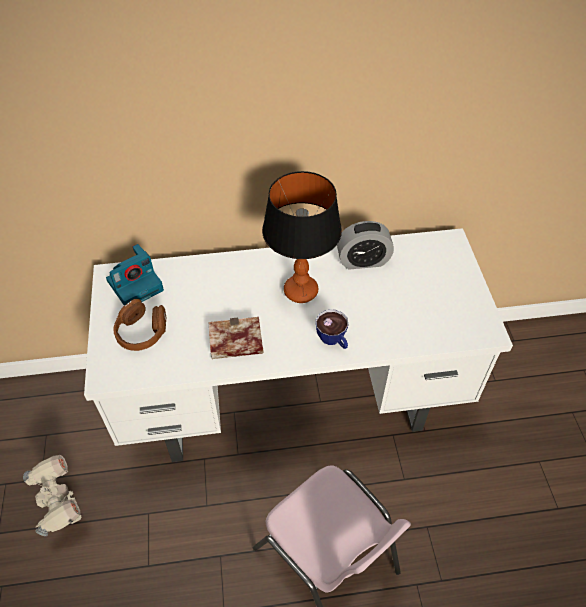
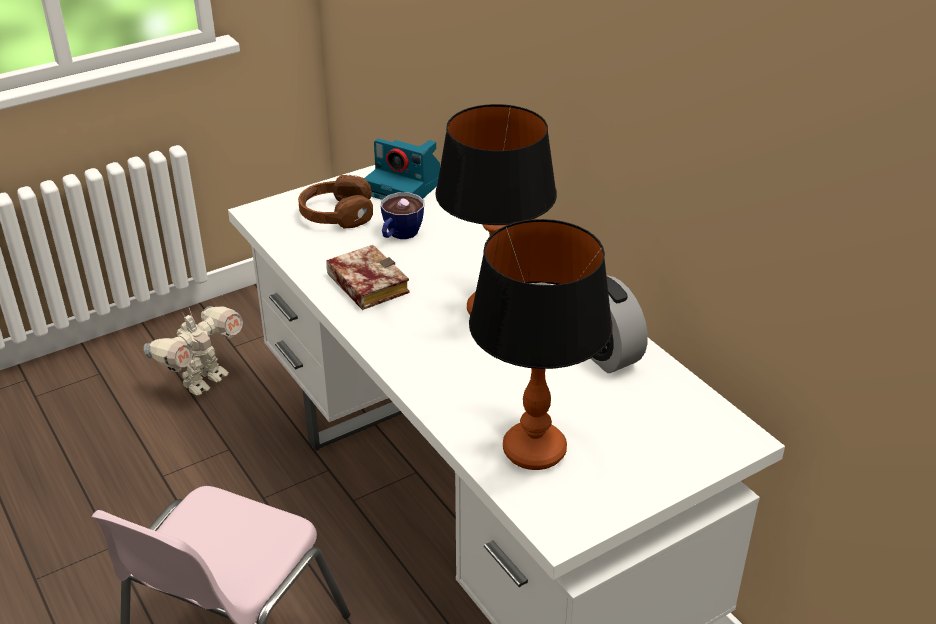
camera: 65 degrees right, 15 degrees down
cup [316,310,348,349] -> cup moved to [381,192,424,239]
none -> table lamp [469,219,613,470]

